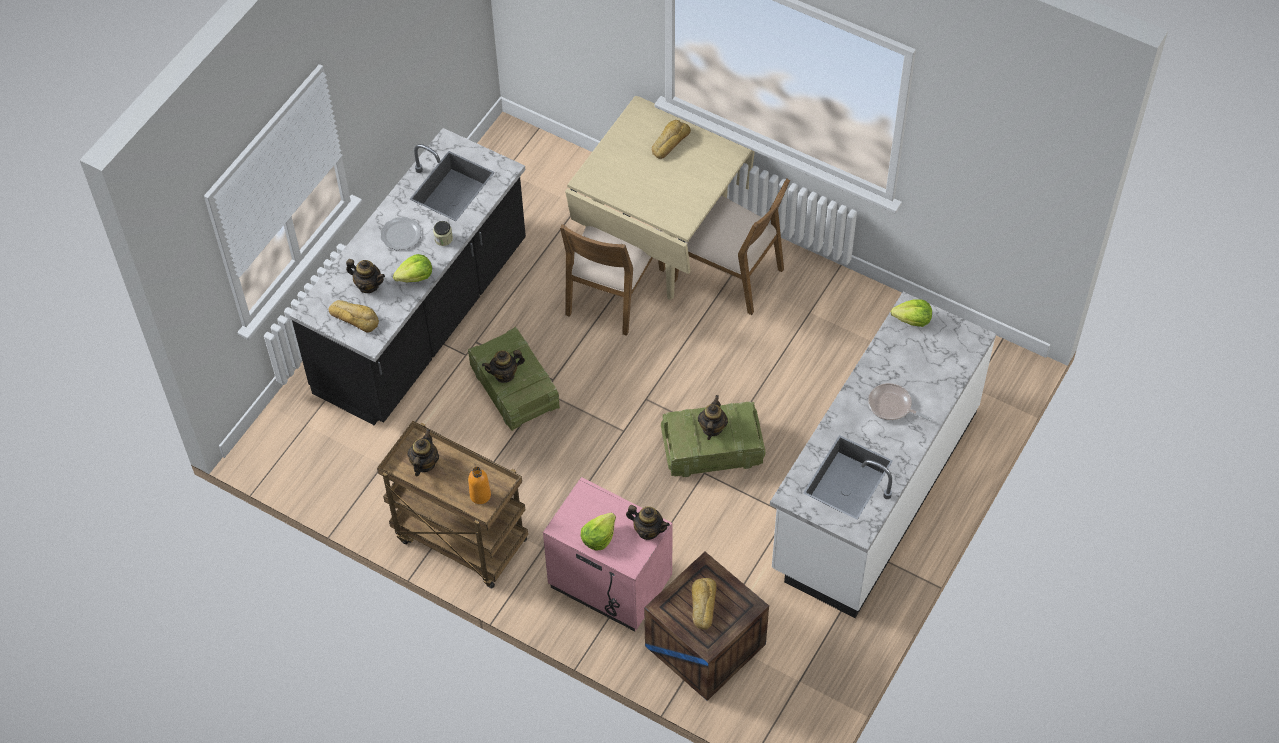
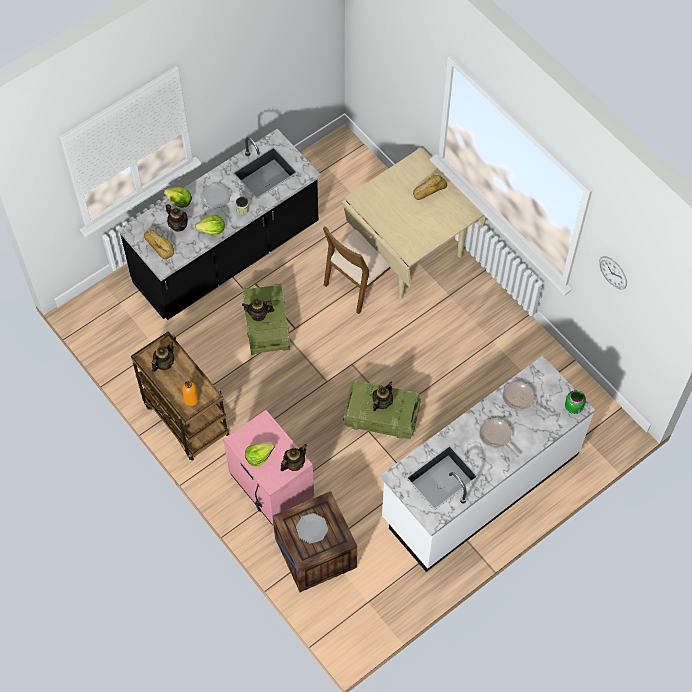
camera: 20 degrees right, 5 degrees up
teapot [626,505,670,540] -> teapot turned 90 degrees counterclockwise [280,444,307,471]
brown chair [675,179,790,315] -> none
bread [692,578,717,630] -> plate [296,513,328,544]
lettuce [891,299,932,327] -> lettuce moved to [164,187,192,208]
none -> frying pan [502,382,546,416]
none -> green jar [565,390,586,414]
none -> wall clock [599,256,627,289]

